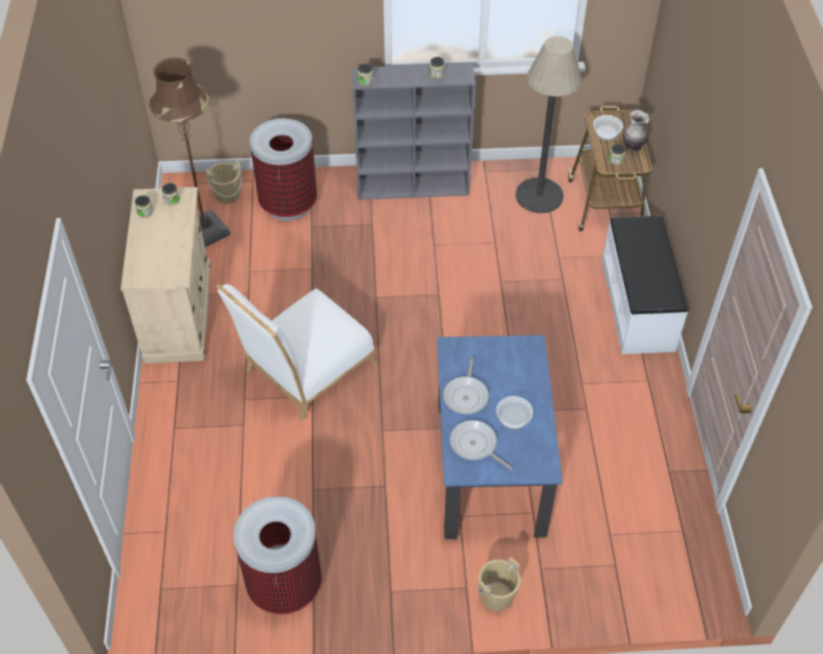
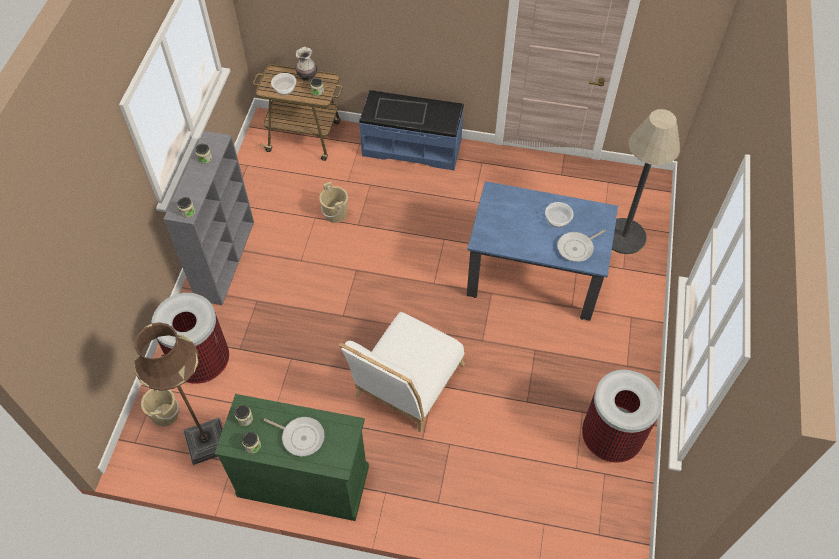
camera: 75 degrees left, 5 degrees up
beige cabinet [121,187,211,363] -> green cabinet [214,394,369,521]
white chair [216,284,377,421] -> white chair turned 60 degrees clockwise [339,311,465,433]
frying pan [443,357,489,414] -> frying pan moved to [264,417,325,456]
beige bucket [478,557,521,611] -> beige bucket moved to [319,182,348,223]
floor lamp [516,36,582,213] -> floor lamp moved to [612,109,680,254]
white bench [602,216,688,354] -> blue bench [359,90,464,171]
none -> tray [374,98,428,125]

